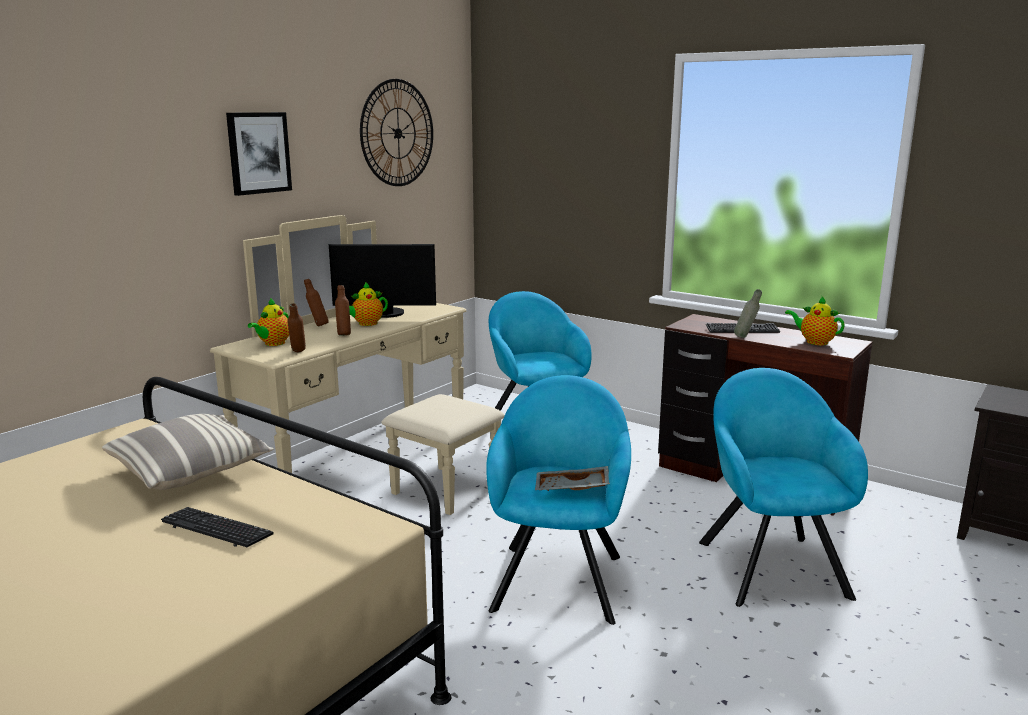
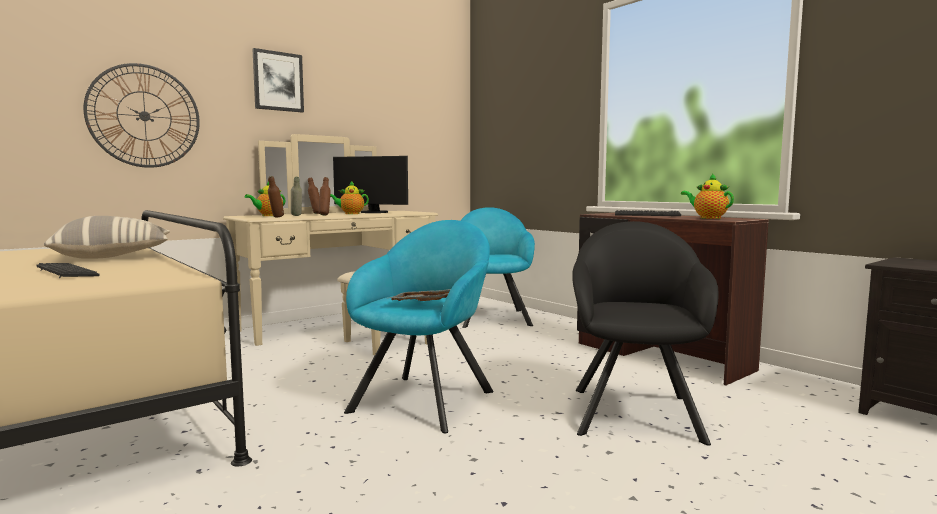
camera: 15 degrees right, 10 degrees down
wall clock [360,79,433,186] -> wall clock moved to [83,63,200,168]
turquoise armchair [699,368,868,607] -> black armchair [572,221,718,446]
grey bottle [734,289,762,338] -> grey bottle moved to [291,177,302,216]

